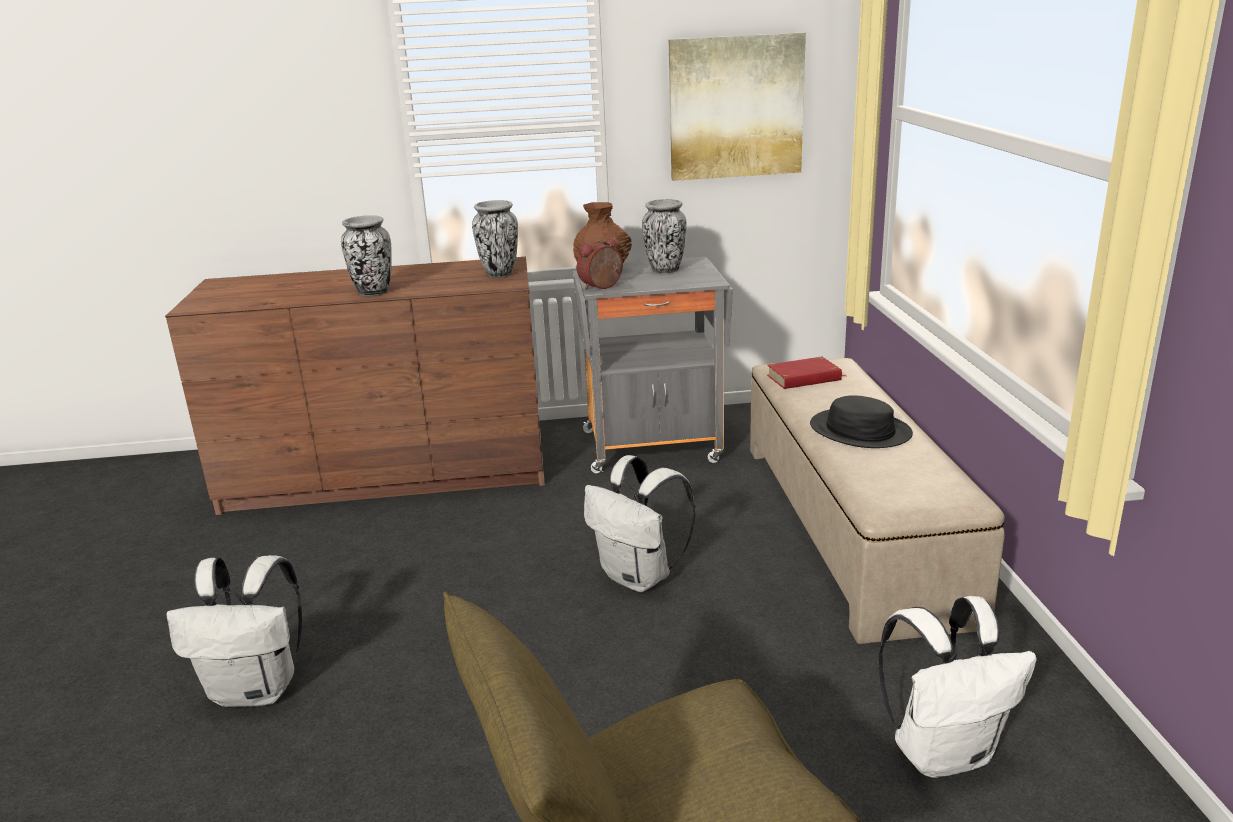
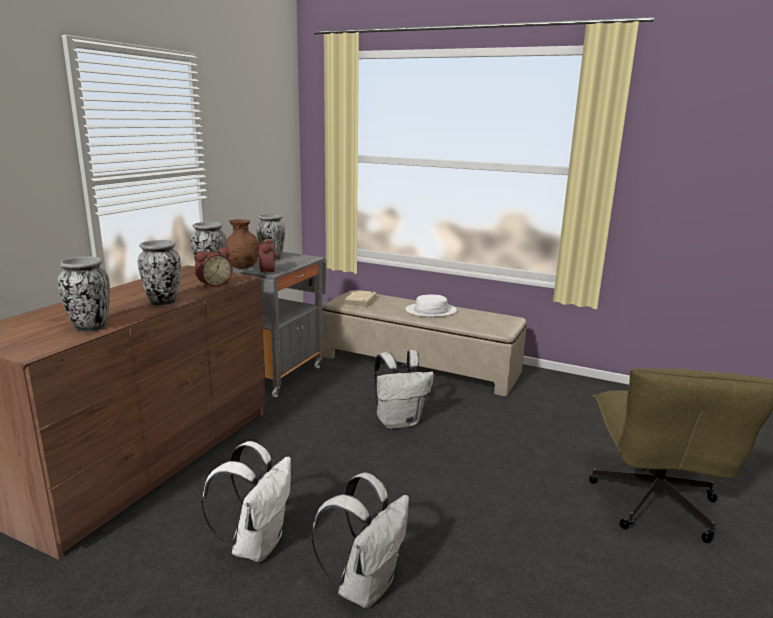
camera: 60 degrees left, 5 degrees down
picture [669,33,806,181] -> none
red book [767,357,846,389] -> beige book [344,290,377,308]
black hat [810,395,913,448] -> white hat [406,295,457,317]
white backpack [878,596,1037,778] -> white backpack moved to [202,441,291,562]
none -> vase [57,256,110,332]
none -> alarm clock [194,248,233,288]

